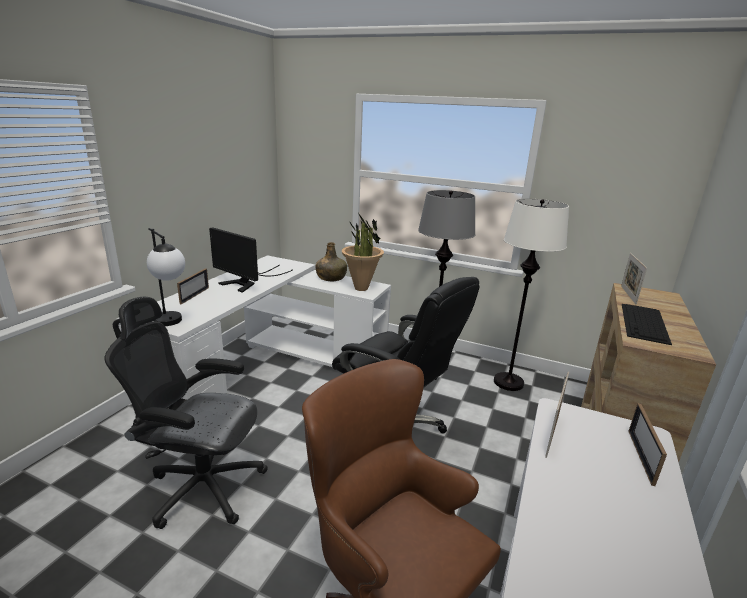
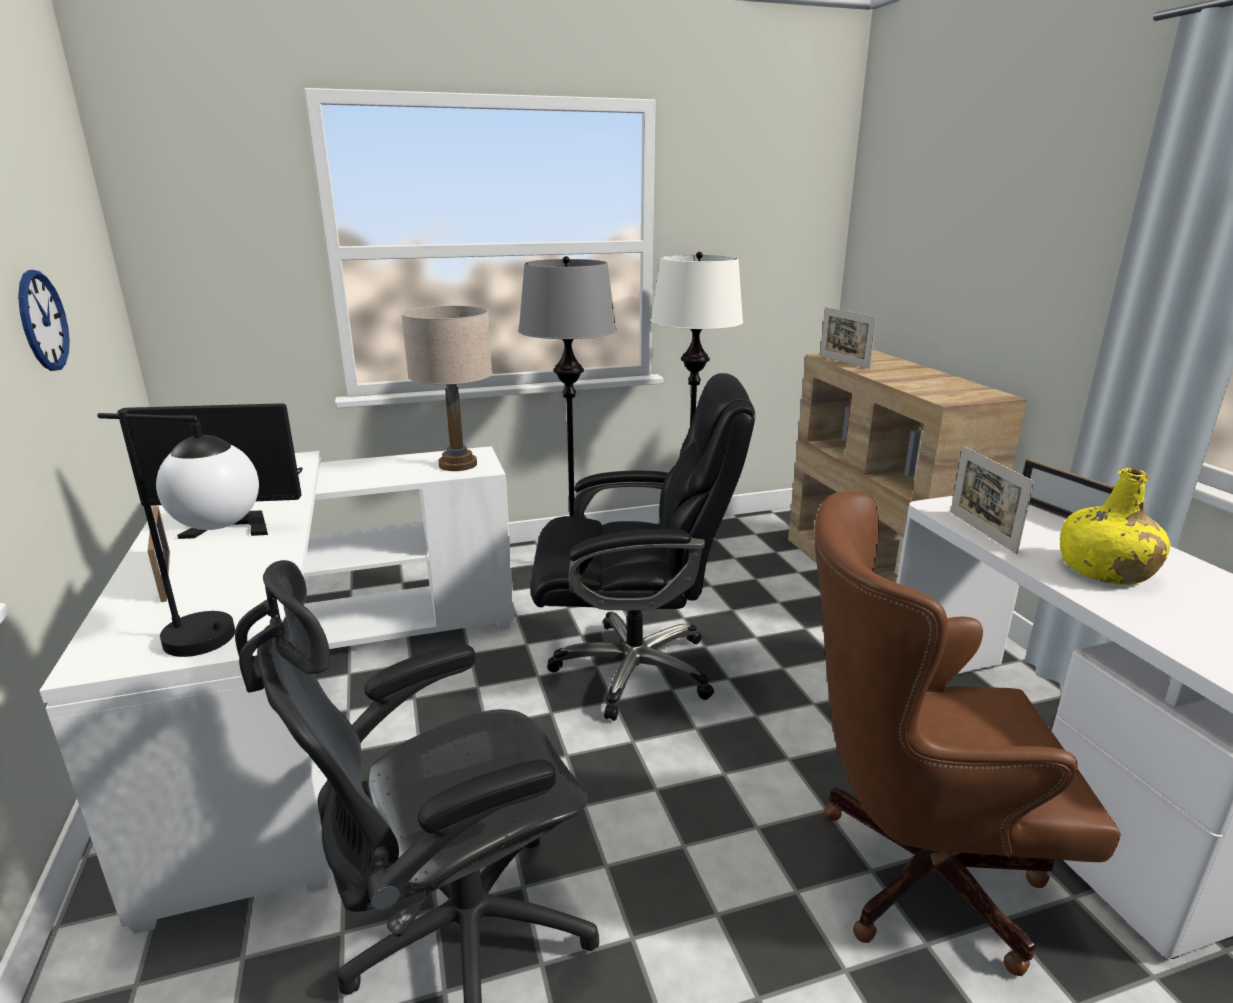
camera: 40 degrees left, 0 degrees up
green bottle [315,242,347,281] -> none
potted plant [342,214,384,291] -> beige table lamp [401,306,492,471]
keyboard [622,304,672,345] -> none
none -> wall clock [18,270,70,371]
none -> yellow bottle [1060,468,1170,585]

